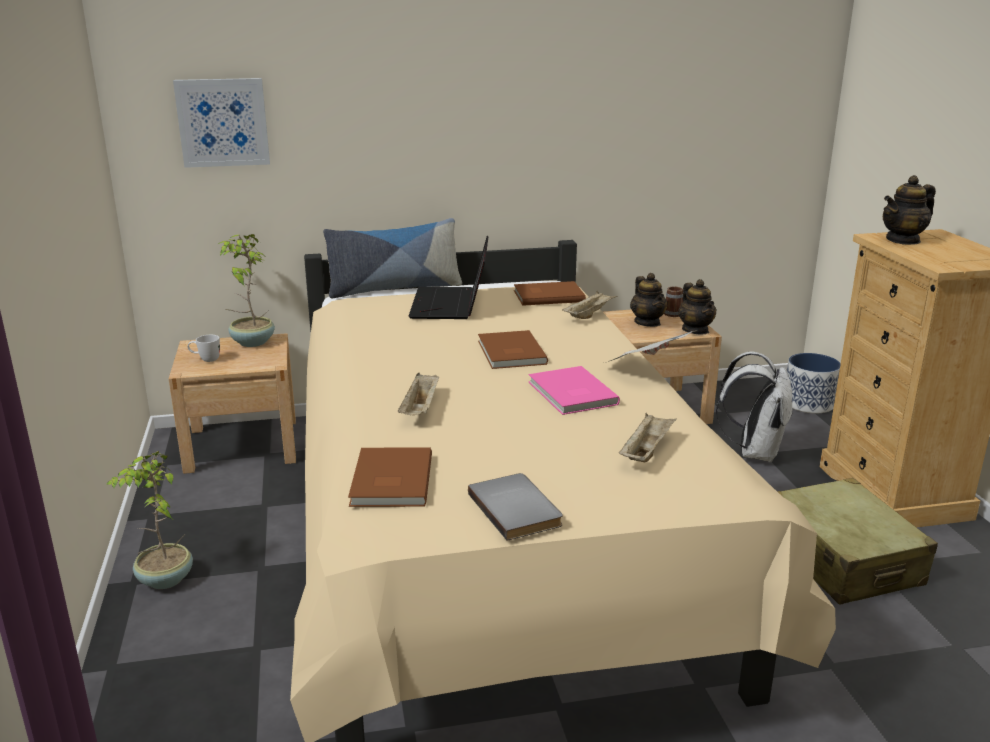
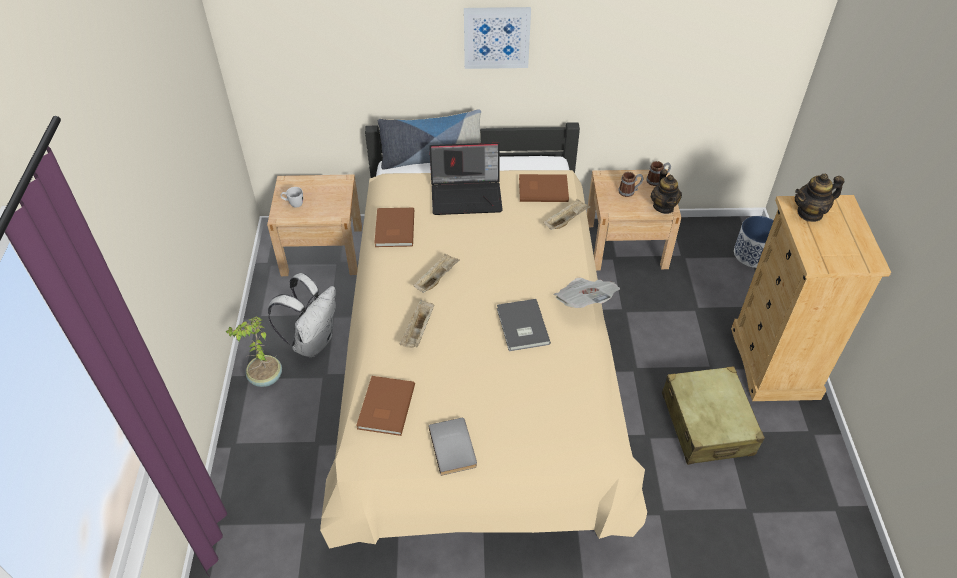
camera: 10 degrees right, 25 degrees up
picture [173,78,270,168] -> picture moved to [464,7,531,69]
potted plant [218,234,275,347] -> none
laptop [409,236,489,319] -> laptop turned 105 degrees counterclockwise [429,142,503,215]
brown book [478,330,548,369] -> brown book moved to [374,208,414,247]
pink book [529,366,620,415] -> grey book [497,299,551,351]
beige tray [619,413,677,462] -> beige tray moved to [413,253,460,293]
teapot [630,273,668,327] -> mug [619,172,643,197]
white backpack [716,351,793,463] -> white backpack moved to [268,273,336,358]

